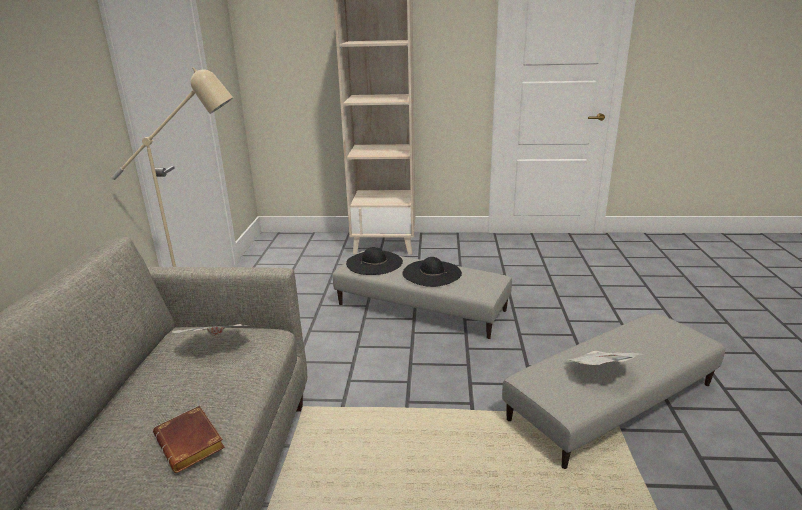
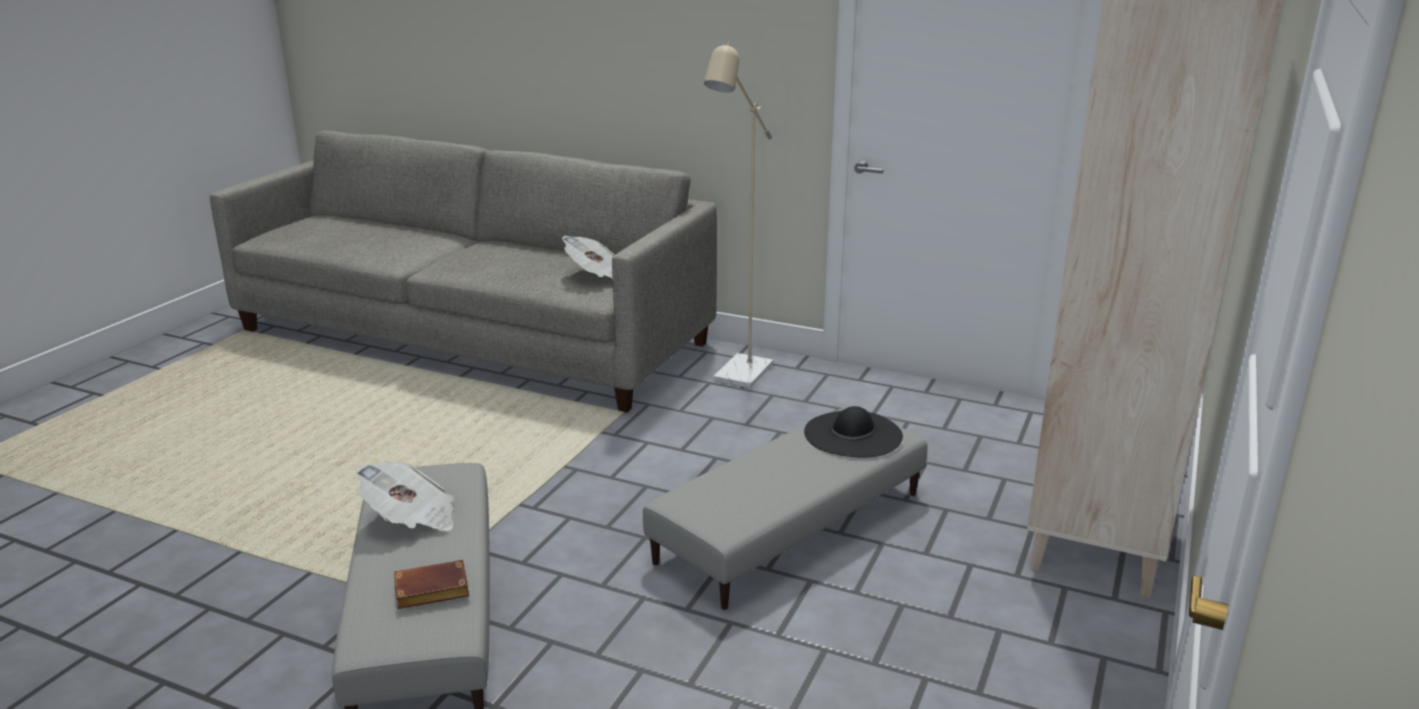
camera: 110 degrees right, 0 degrees up
brown book [153,406,225,473] -> brown book moved to [394,560,469,609]
black hat [402,257,462,287] -> none

